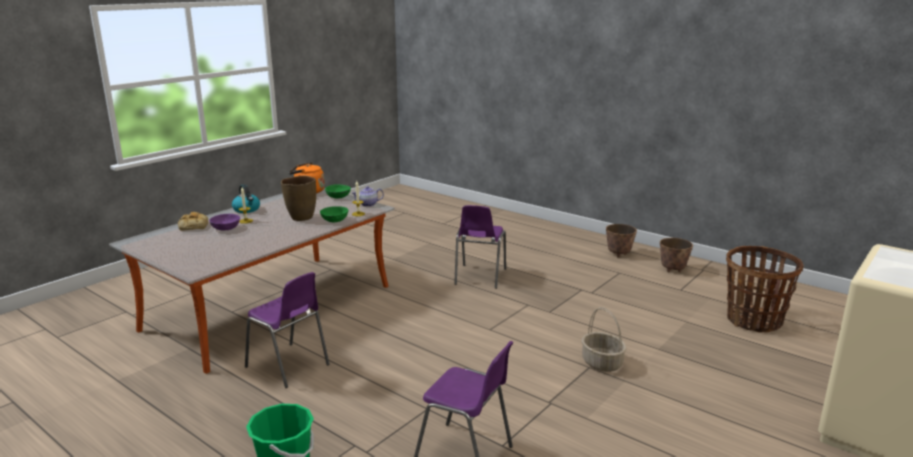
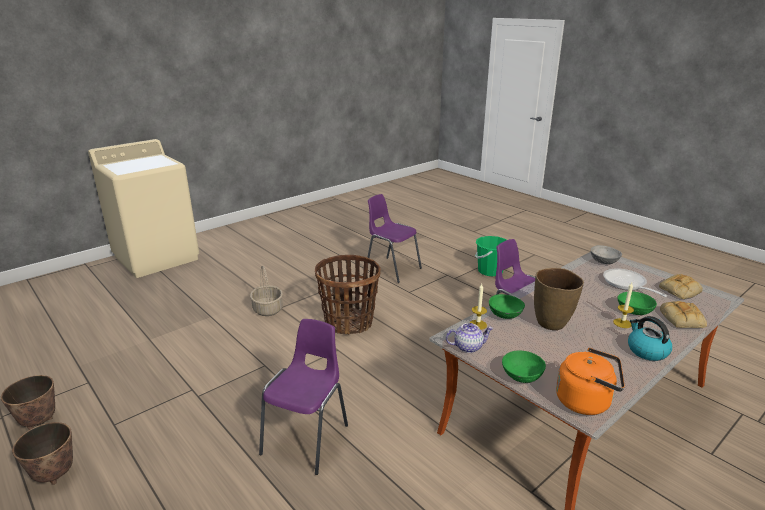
camera: 170 degrees left, 5 degrees up
purple bowl [209,214,240,230] -> green bowl [617,291,657,315]
basket [726,246,804,332] -> basket moved to [315,255,381,334]
none -> grey bowl [591,245,622,264]
none -> frying pan [603,268,667,297]
none -> bread [659,274,703,299]

